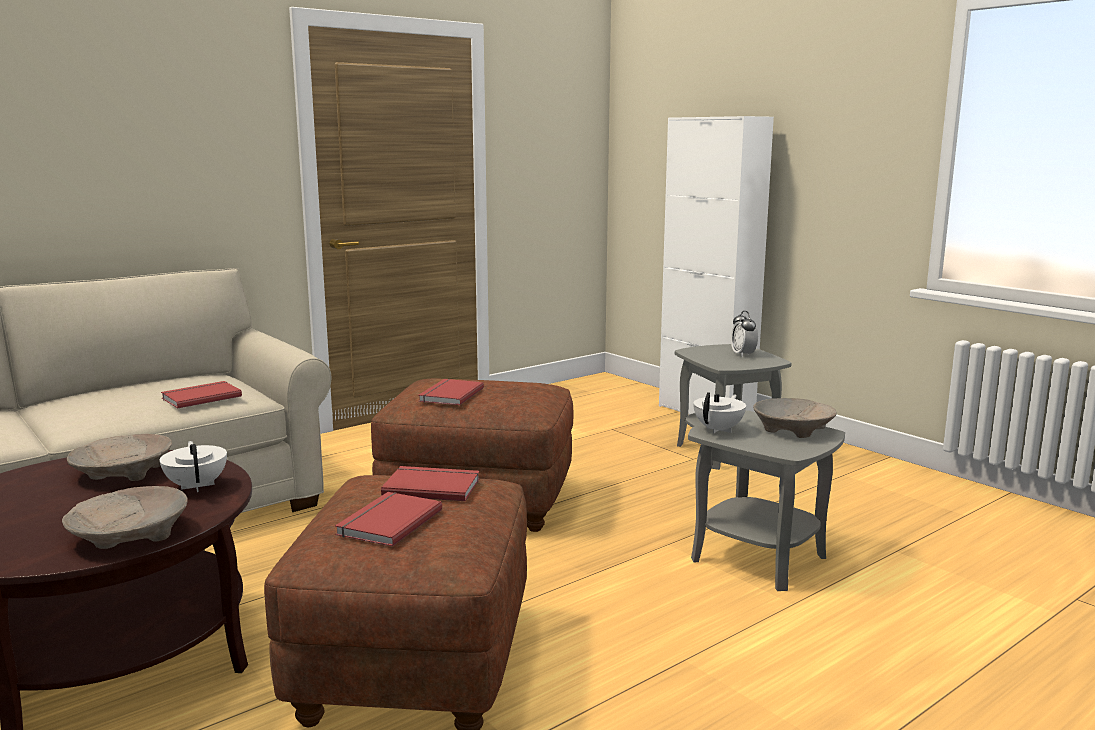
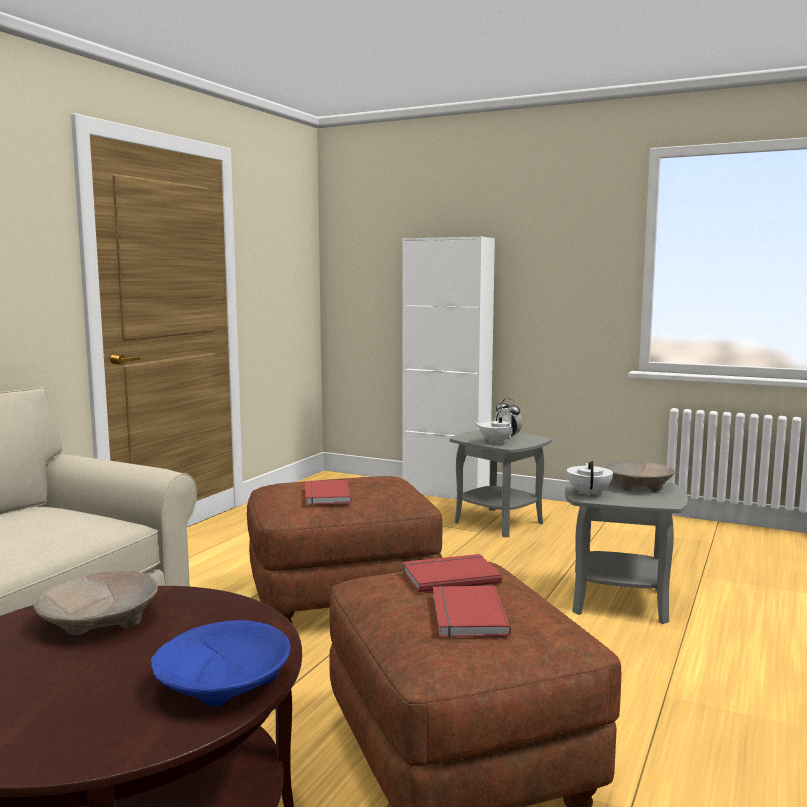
camera: 25 degrees left, 5 degrees down
beige bowl [62,486,188,549] -> blue bowl [151,620,291,706]
white teapot [160,441,227,492] -> white teapot moved to [474,415,517,444]
red book [161,381,242,409] -> none

